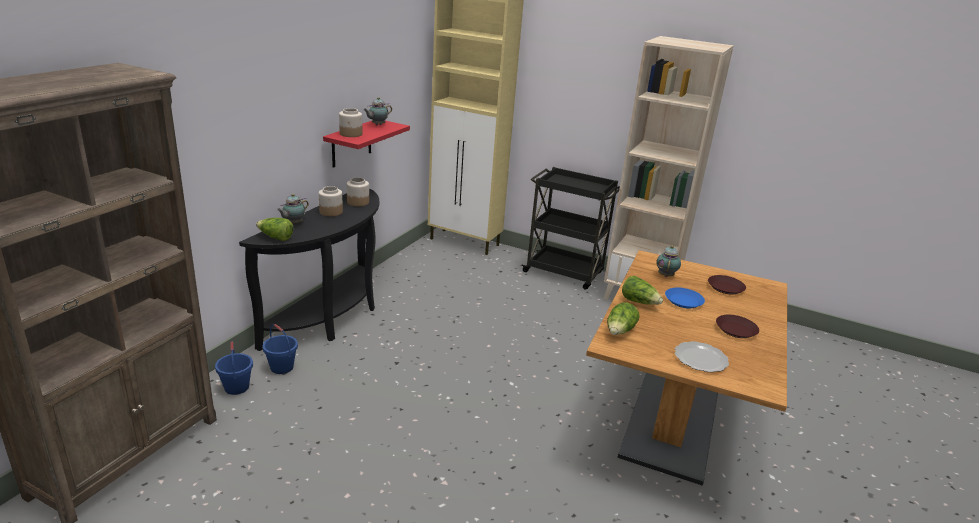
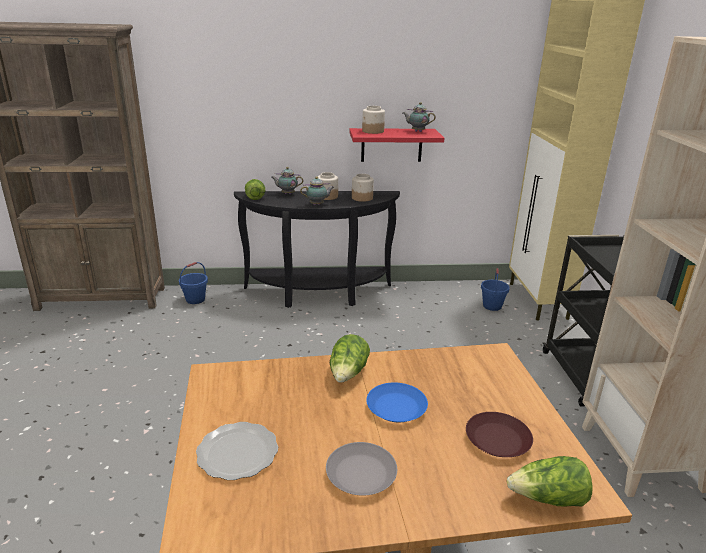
camera: 60 degrees right, 0 degrees up
blue bucket [263,324,298,374] -> blue bucket moved to [481,268,510,311]
lettuce [607,302,640,335] -> lettuce moved to [507,456,593,507]
teapot [656,245,681,277] -> teapot moved to [300,177,334,205]
brown plate [716,315,759,338] -> grey plate [326,442,397,495]

